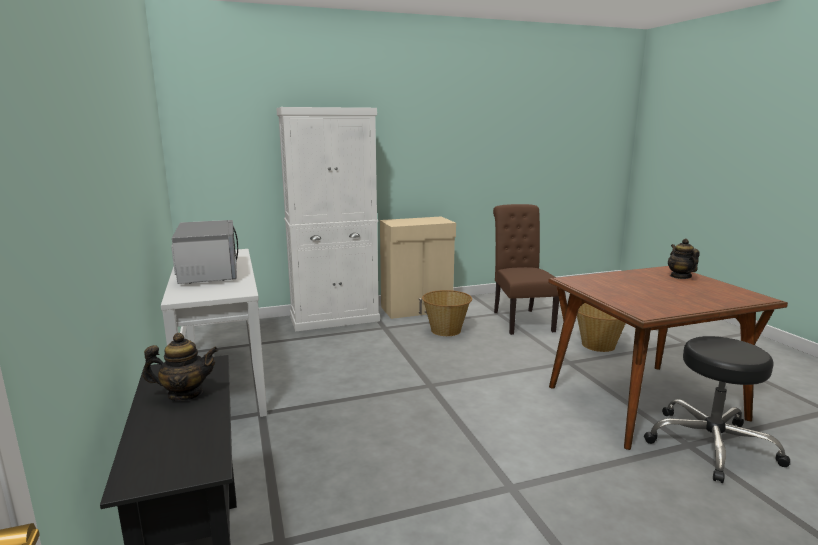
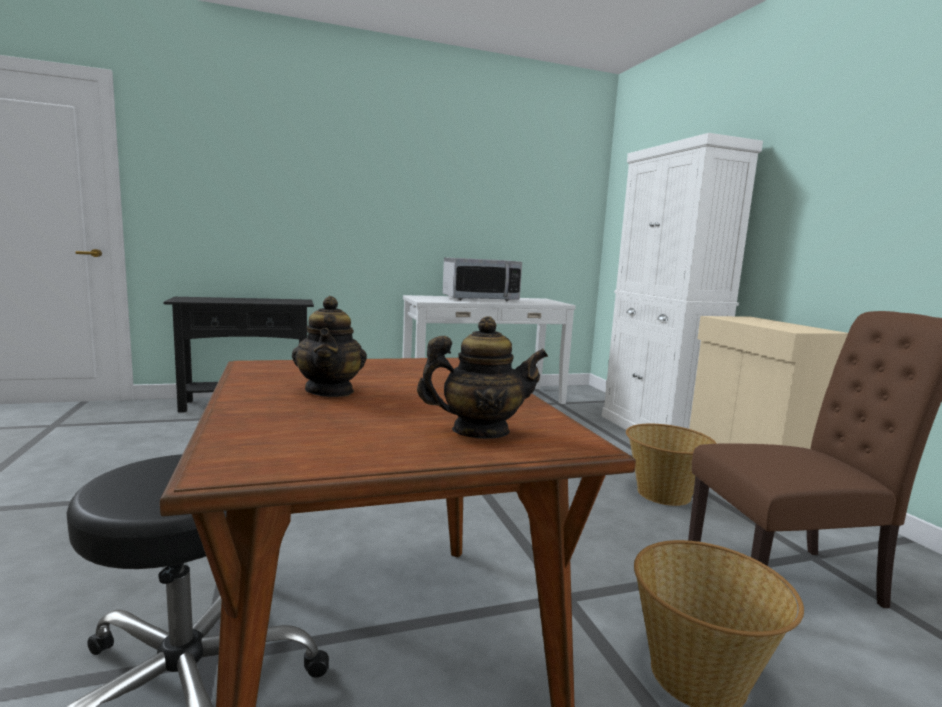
camera: 90 degrees right, 5 degrees down
teapot [143,333,218,401] -> teapot moved to [292,296,367,397]

